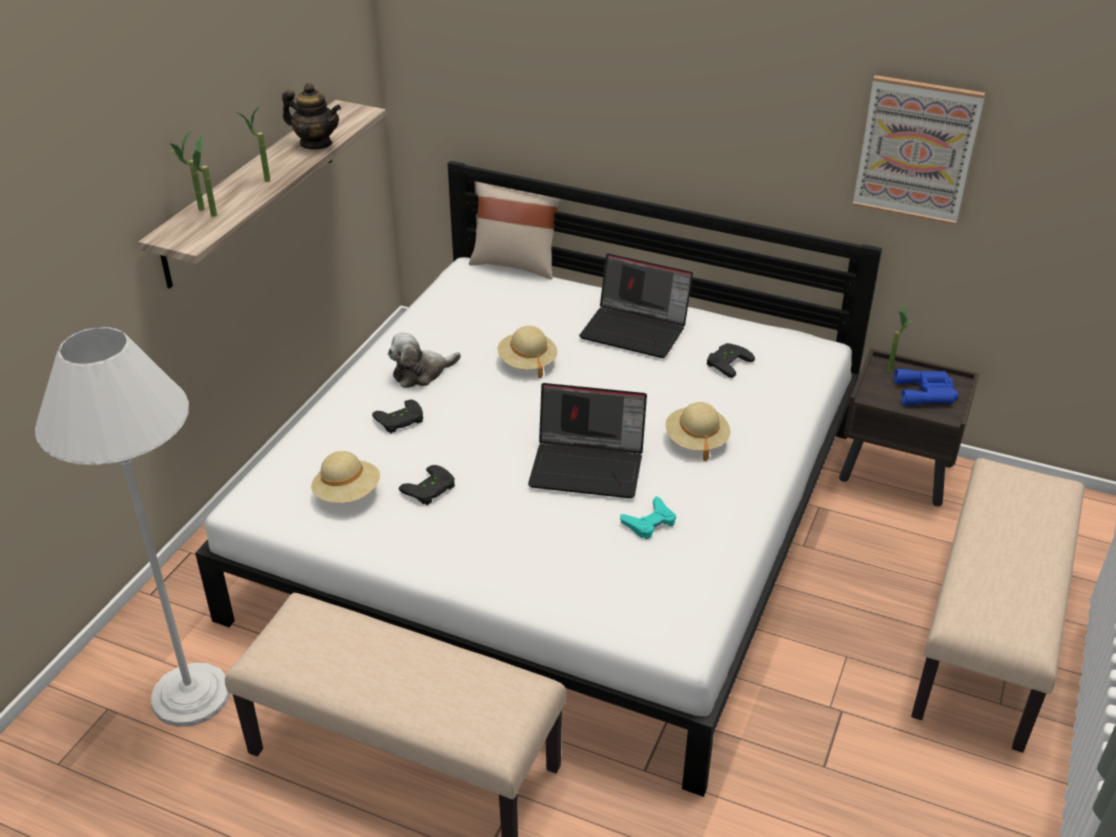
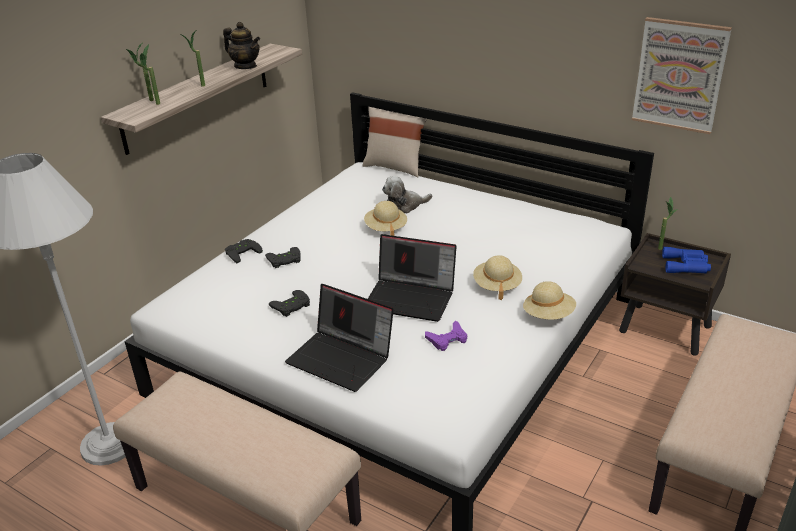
camera: 10 degrees right, 5 degrees down
beige hat [311,451,380,503] -> beige hat moved to [523,281,576,320]
plush toy [388,333,461,388] -> plush toy moved to [382,176,432,213]
laptop [579,254,693,358] -> laptop moved to [285,284,394,392]
turquoise game controller [620,496,676,539] -> purple game controller [425,321,467,351]
black game controller [707,343,755,378] -> black game controller moved to [225,239,263,263]

